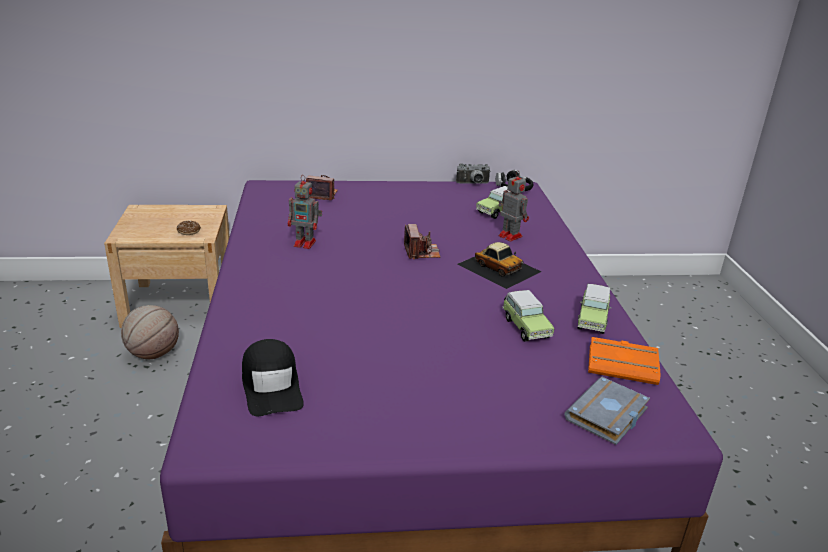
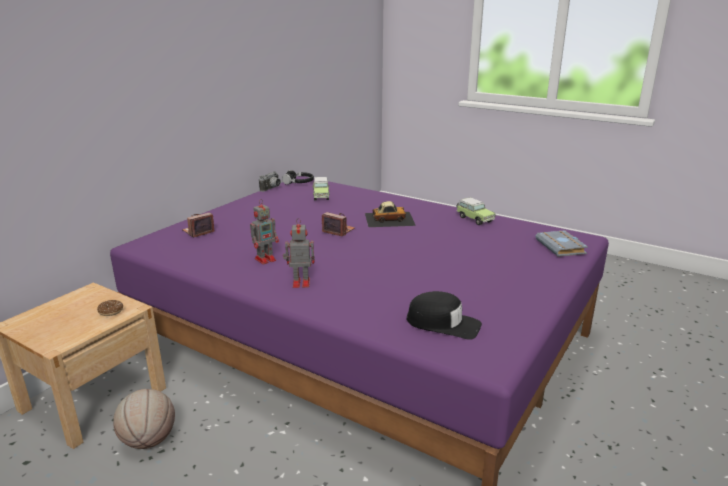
camera: 50 degrees left, 5 degrees down
toy robot [498,171,529,241] -> toy robot moved to [283,218,314,288]
toy car [502,290,555,342] -> none
orange book [588,337,661,385] -> none

